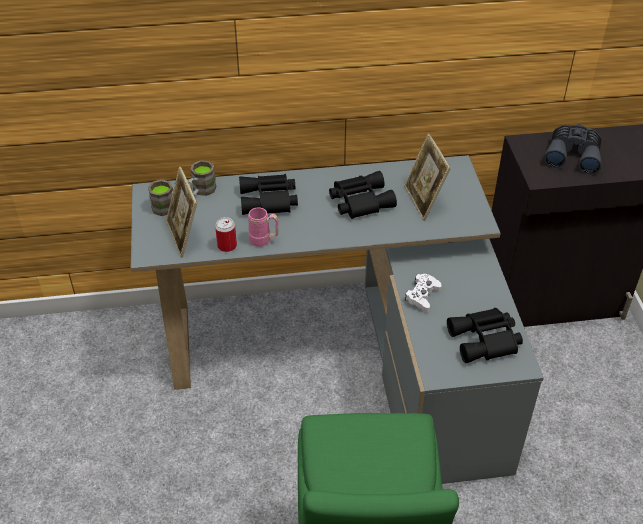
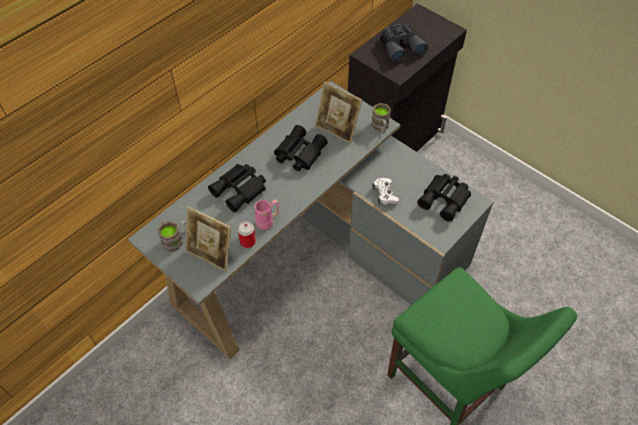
camera: 40 degrees left, 10 degrees up
brown mug [188,160,217,196] -> brown mug moved to [371,103,391,133]

